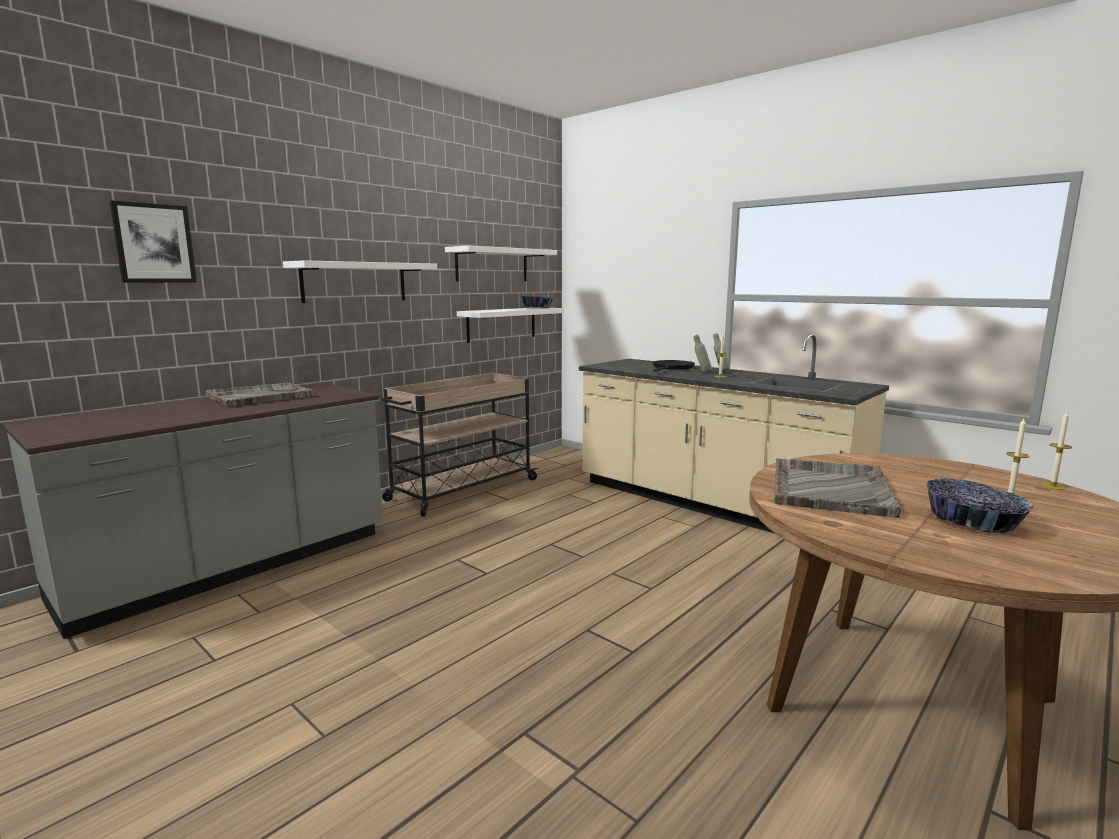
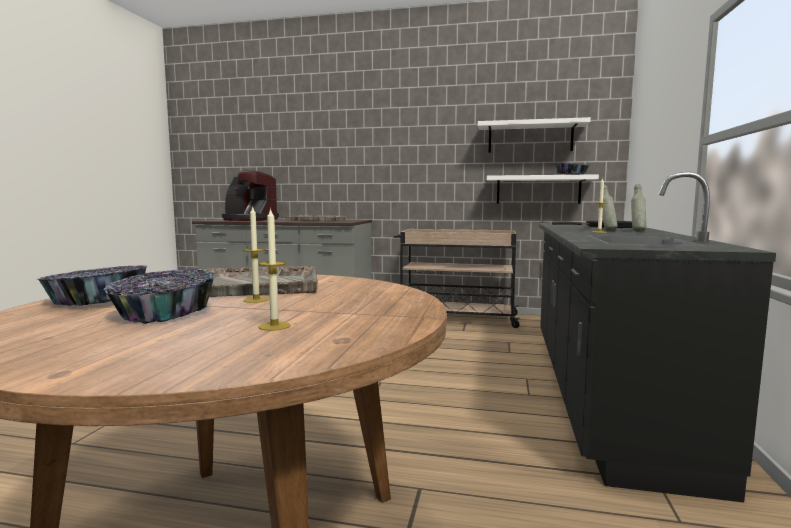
camera: 60 degrees right, 5 degrees down
picture [110,200,197,283] -> none
white shelf [283,260,437,303] -> none
beige counter [579,333,889,533] -> black counter [539,172,776,503]
candle [1040,411,1072,490] -> candle moved to [243,207,269,303]
none -> bowl [37,265,148,306]
none -> coffee machine [222,170,279,221]

